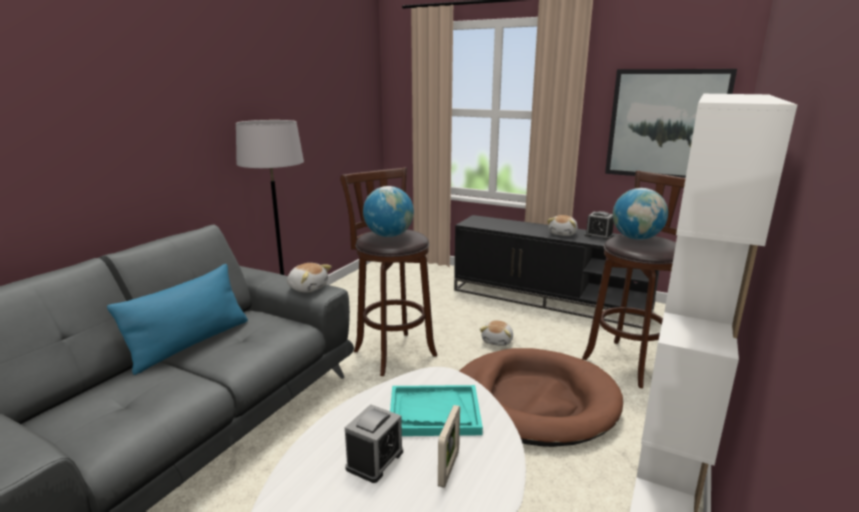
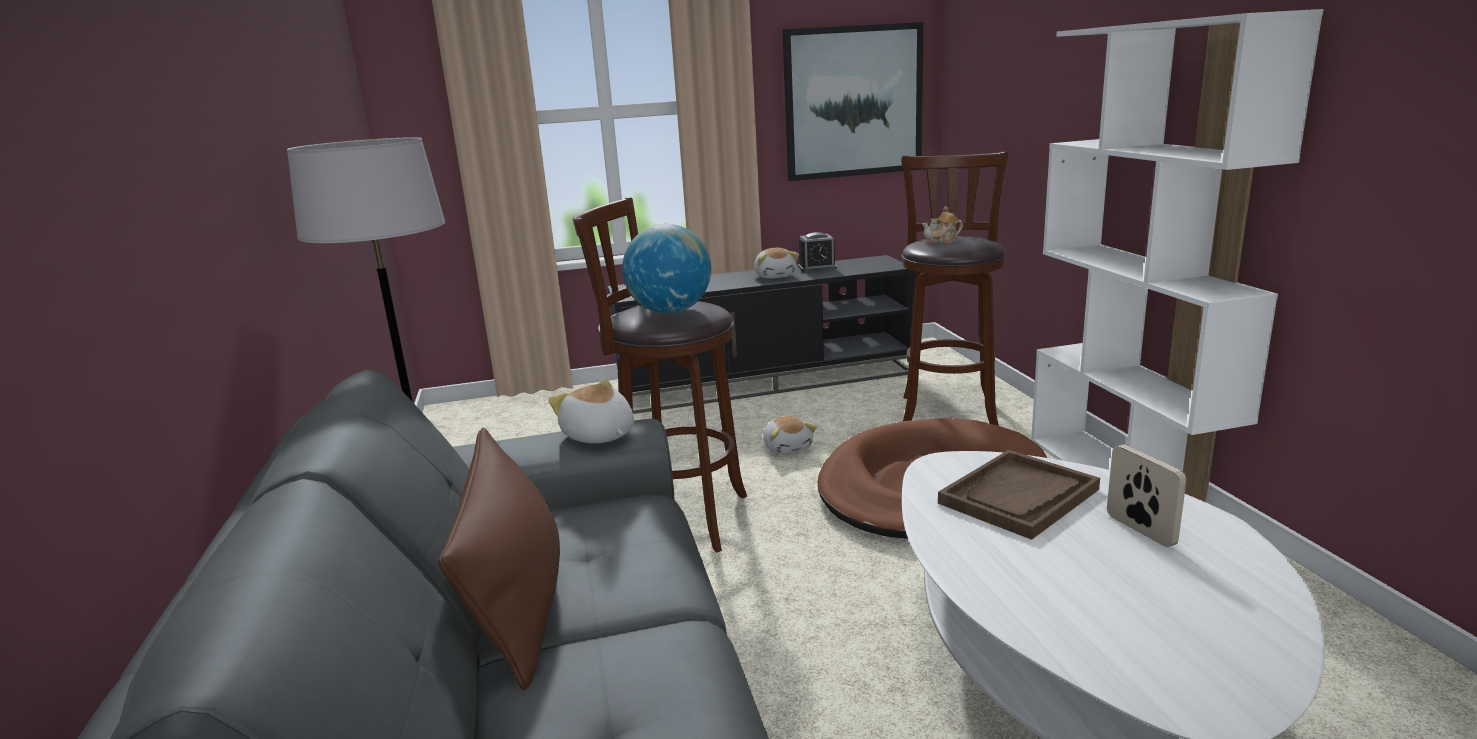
camera: 40 degrees left, 0 degrees up
blue pillow [107,264,248,375] -> brown pillow [438,428,560,690]
plush toy [287,263,332,293] -> plush toy turned 120 degrees counterclockwise [548,380,634,444]
alarm clock [345,404,403,483] -> none
turquoise tray [390,385,483,436] -> brown tray [938,450,1100,540]
globe [613,188,668,240] -> teapot [922,206,963,244]

